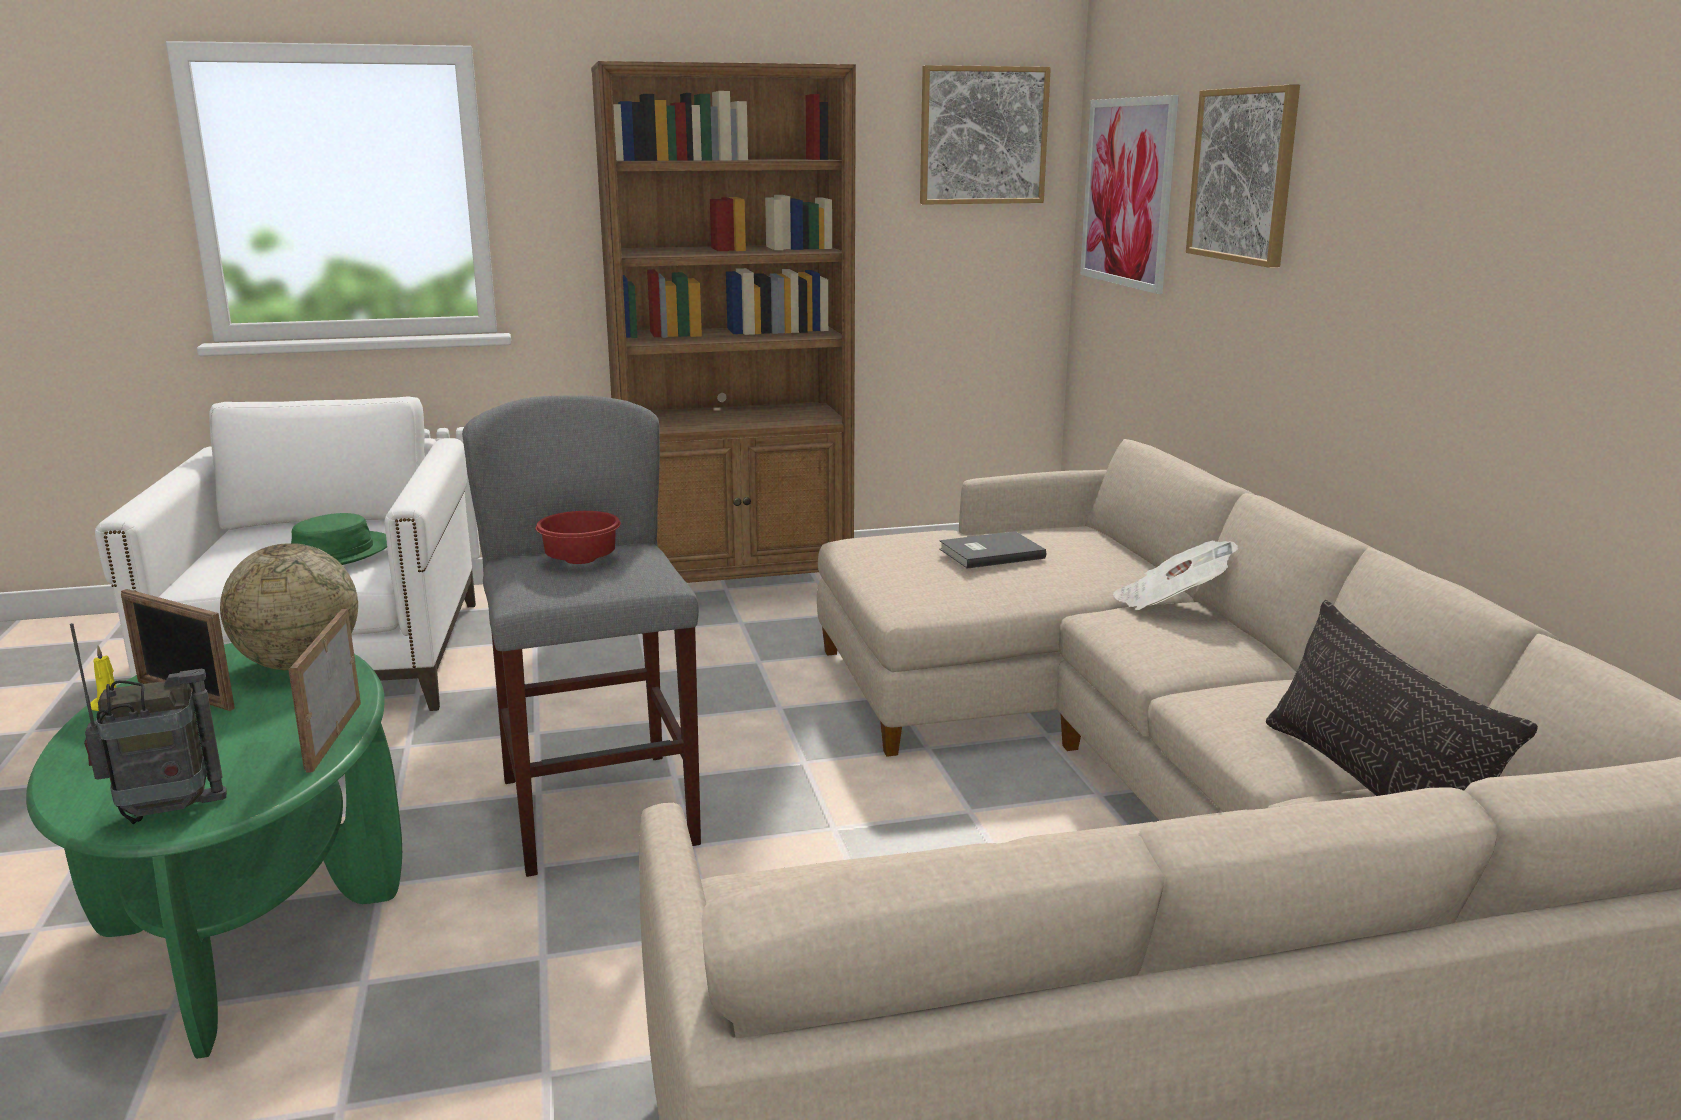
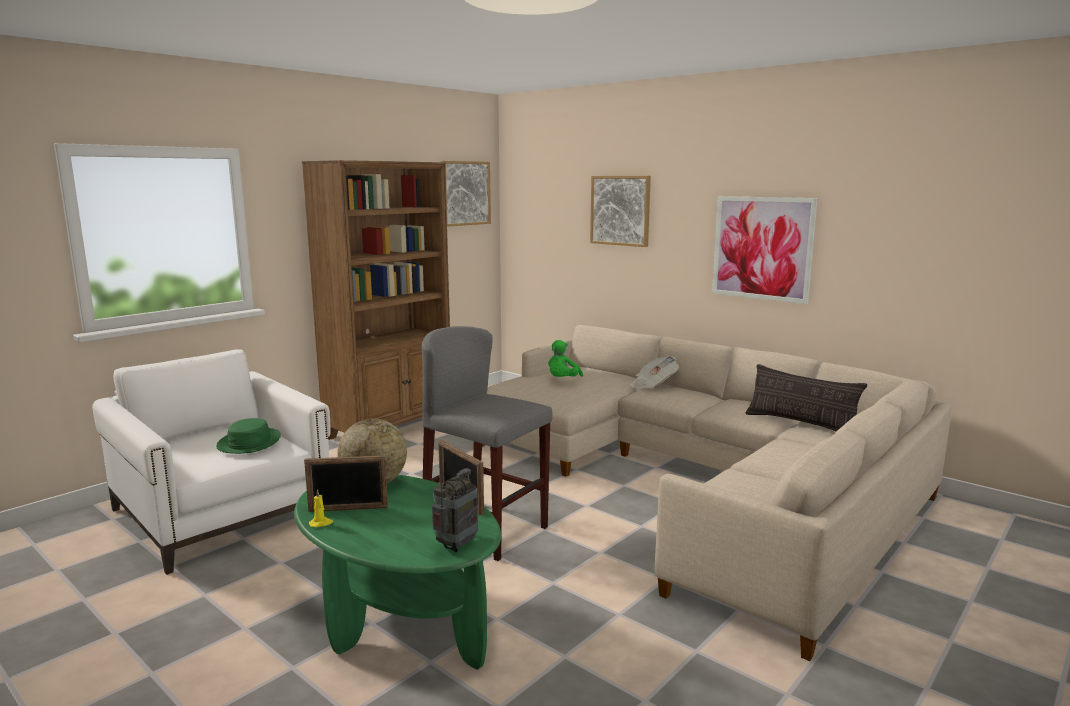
camera: 35 degrees left, 5 degrees down
red bowl [536,511,621,564] -> none
grey book [939,531,1046,569] -> green plush toy [548,340,583,377]
picture [1080,95,1179,294] -> picture moved to [712,196,818,304]

